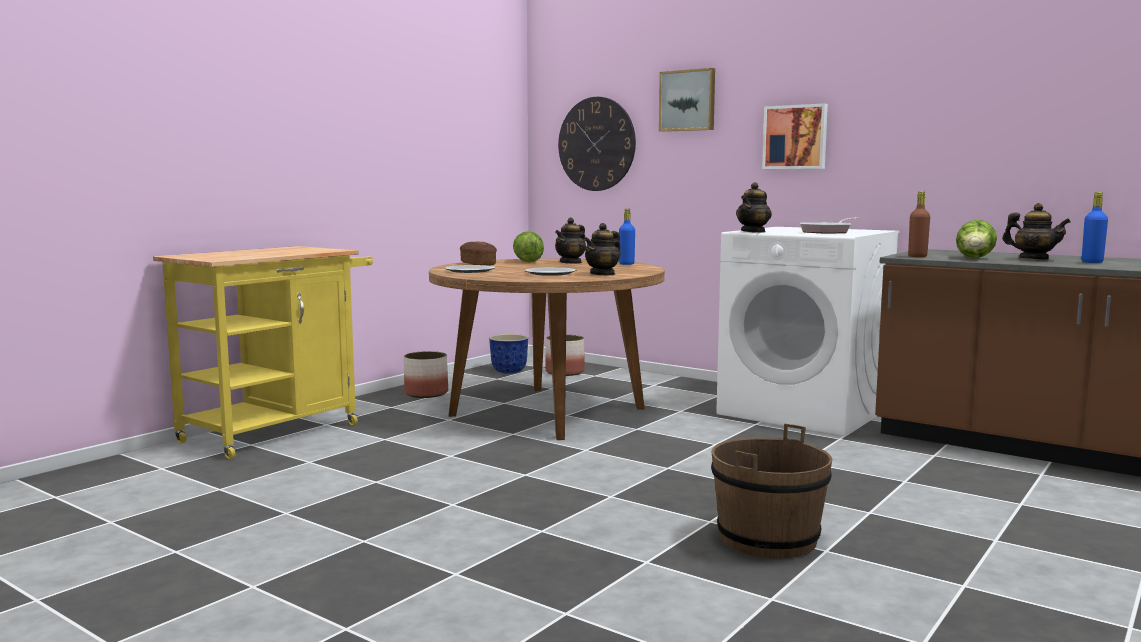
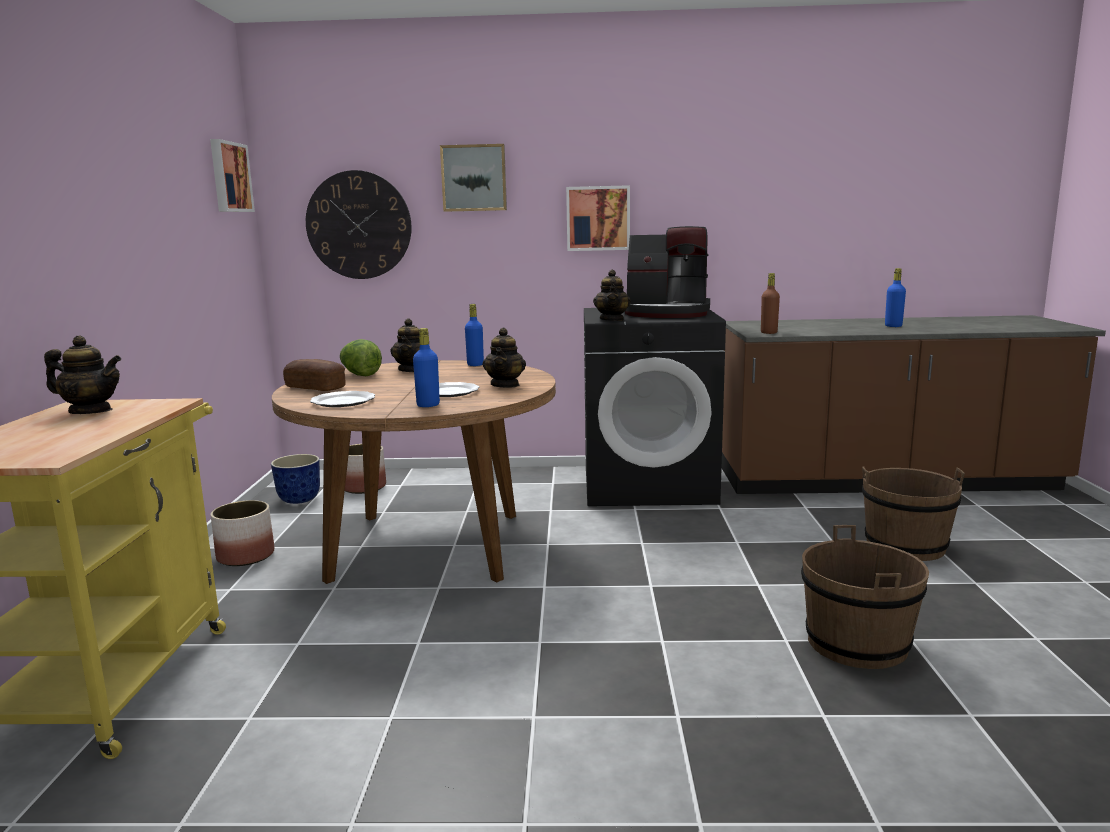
camera: 35 degrees left, 5 degrees up
white washing machine [716,227,899,437] -> black washing machine [584,308,726,506]
frying pan [800,217,859,234] -> coffee machine [625,226,710,318]
lettuce [956,220,997,258] -> none
teapot [1002,203,1071,260] -> teapot moved to [44,336,121,414]
none -> picture [210,139,255,212]
none -> blue bottle [413,328,440,407]
none -> brown bucket [862,466,965,561]

